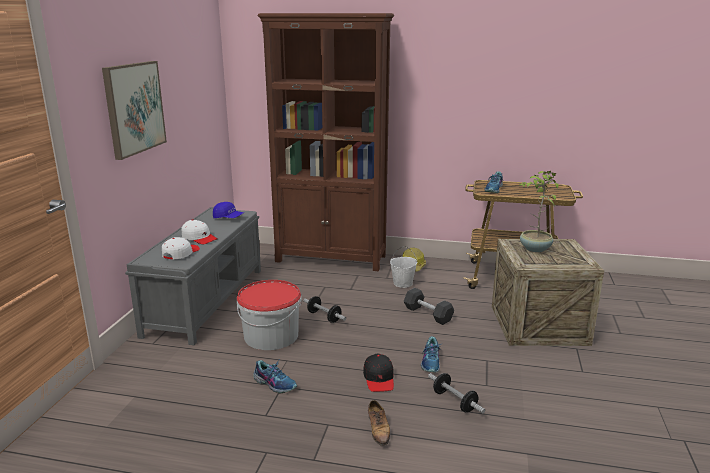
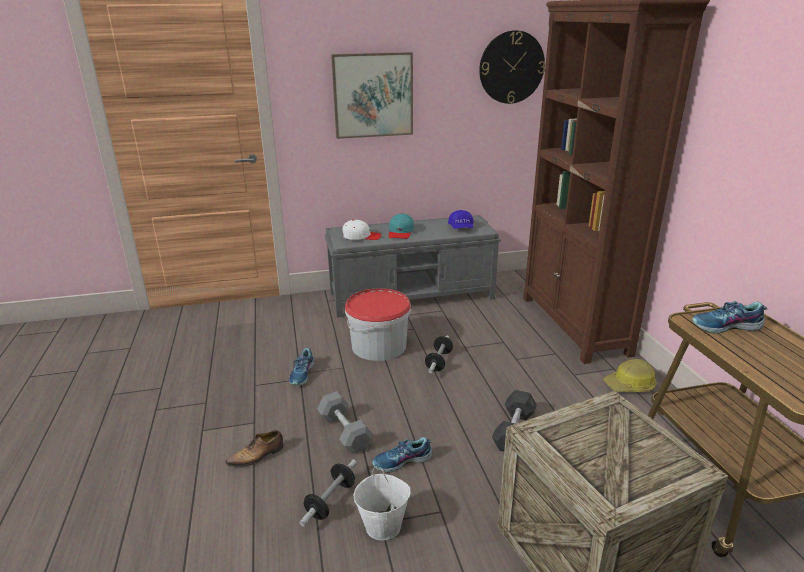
camera: 65 degrees right, 5 degrees up
white cap [182,219,217,244] -> turquoise cap [389,213,414,239]
black cap [363,354,394,392] -> grey dumbbell [317,391,374,454]
white bucket [390,246,417,288] -> white bucket moved to [354,466,411,540]
potted plant [519,171,559,252] -> none
none -> wall clock [479,30,545,104]

